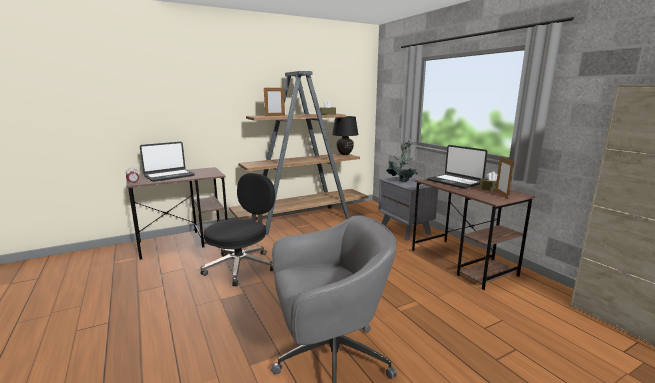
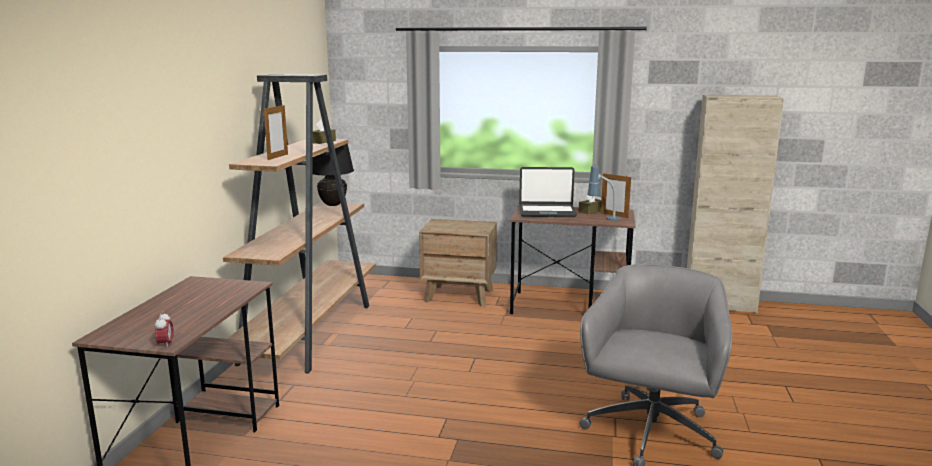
camera: 50 degrees left, 0 degrees up
laptop [140,142,195,182] -> none
black office chair [201,173,275,286] -> none
grey nightstand [378,177,438,241] -> brown nightstand [419,219,497,307]
potted plant [387,138,418,182] -> none
none -> table lamp [587,165,621,221]

